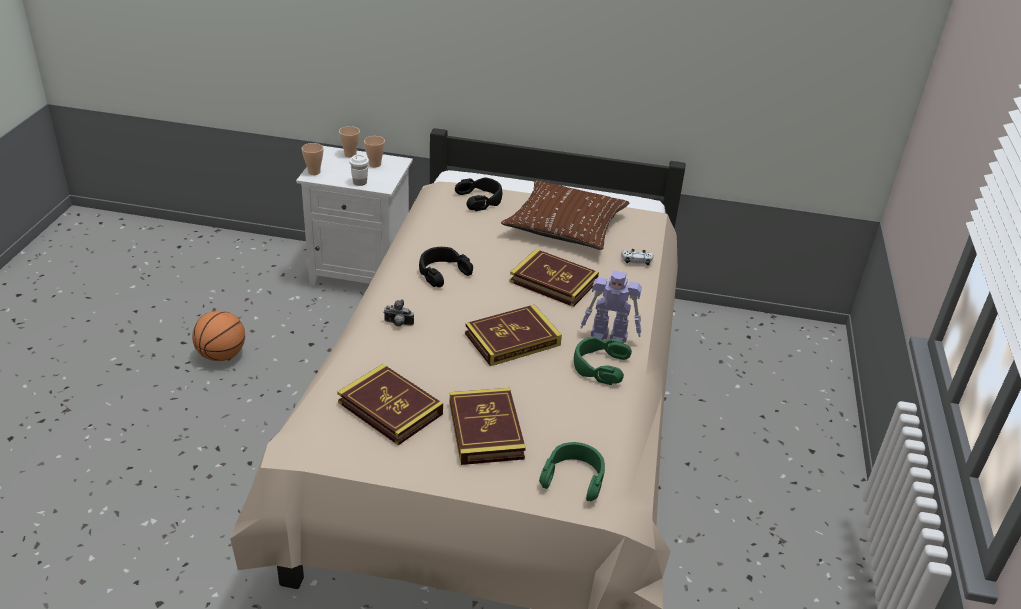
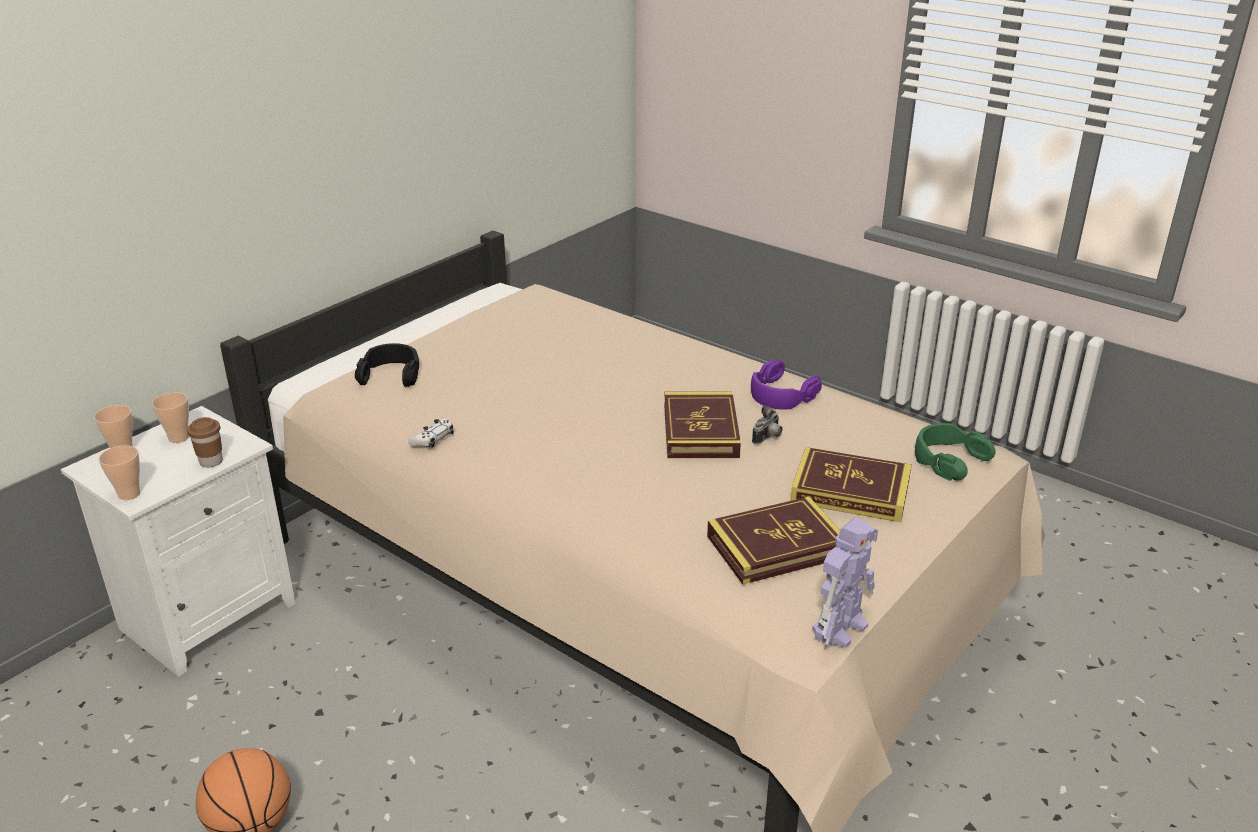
camera: 60 degrees left, 5 degrees down
white cup [349,154,369,186] -> brown cup [187,417,223,467]
camera [383,299,414,327] -> camera moved to [752,405,783,444]
black headphones [419,247,473,287] -> none
brown pillow [501,180,629,250] -> none
book [510,249,599,307] -> none
green headphones [574,337,632,385] -> purple headphones [751,360,822,409]
toy robot [580,270,642,343] -> toy robot moved to [812,518,878,647]
white game controller [621,249,654,265] -> white game controller moved to [408,418,454,448]

